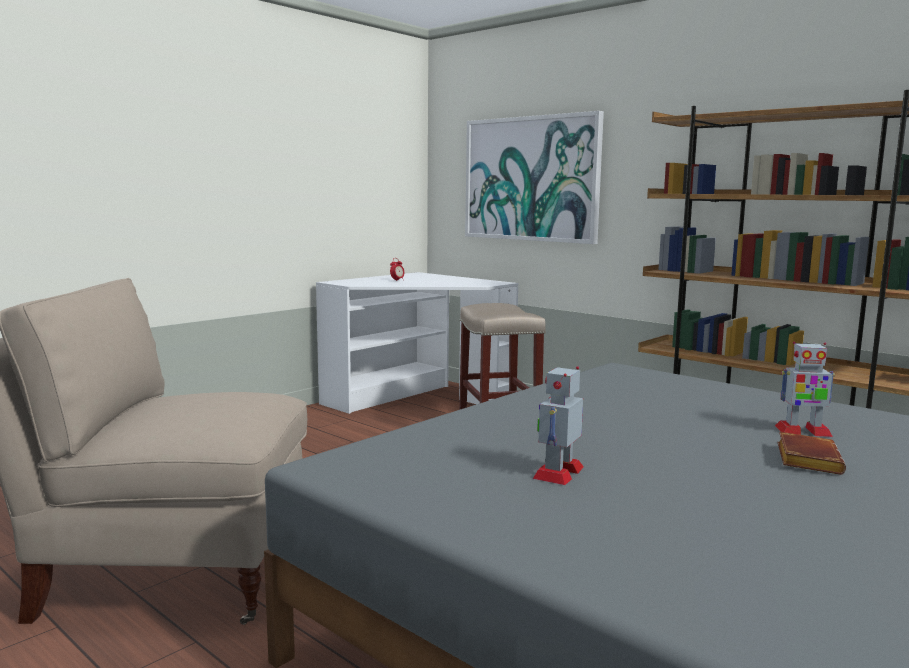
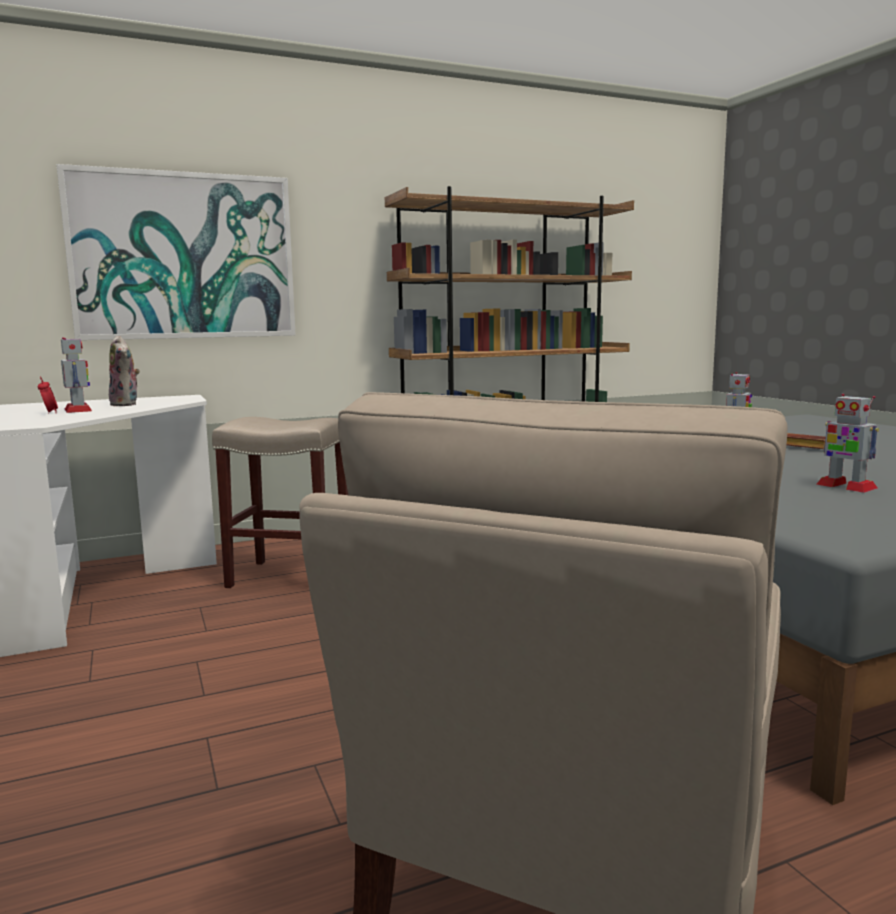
camera: 65 degrees left, 0 degrees up
none -> toy robot [61,337,92,413]
none -> plush toy [109,336,140,406]

